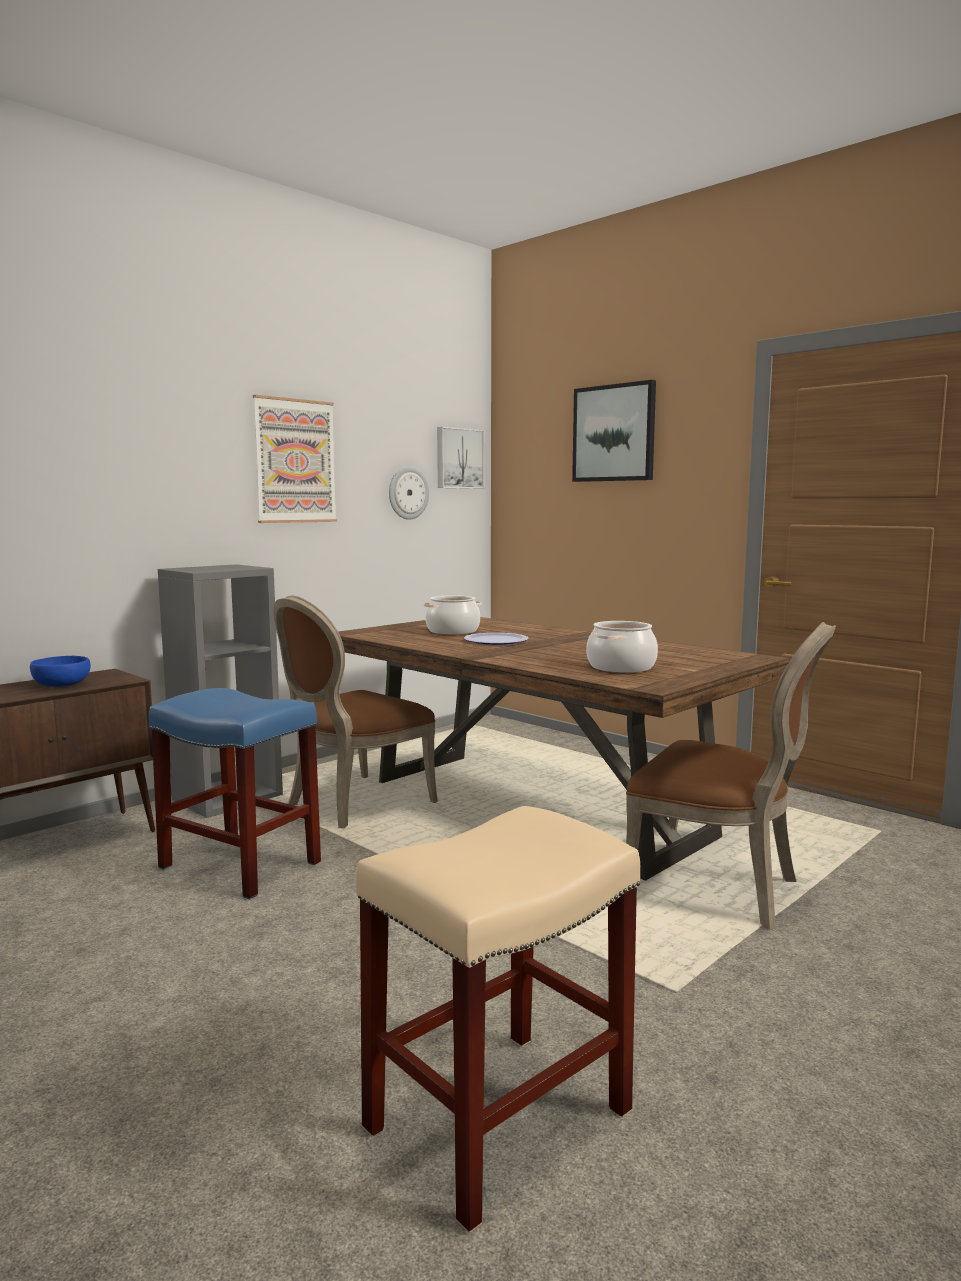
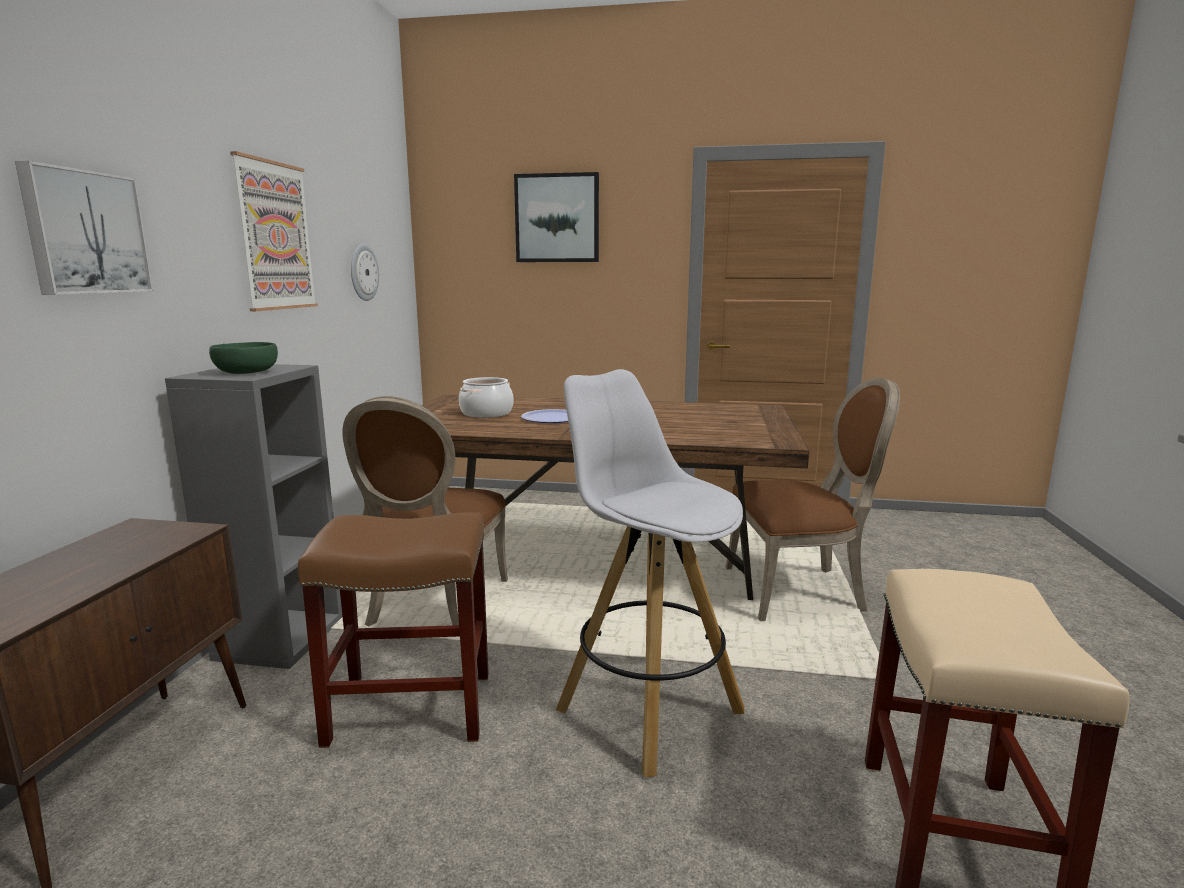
camera: 35 degrees left, 5 degrees up
blue bowl [30,656,90,687] -> none
blue stool [149,688,321,900] -> brown stool [298,512,489,748]
picture [437,427,484,489] -> picture moved to [15,161,154,295]
cooking pot [586,621,658,673] -> none
none -> green bowl [209,342,278,374]
none -> white stool [556,369,745,778]

